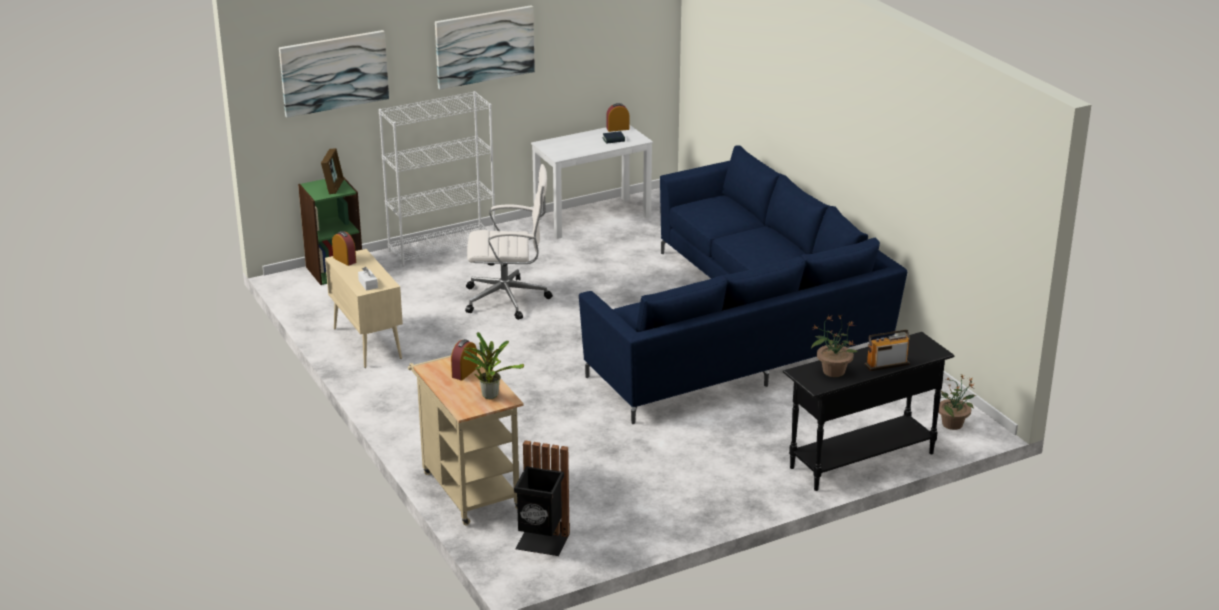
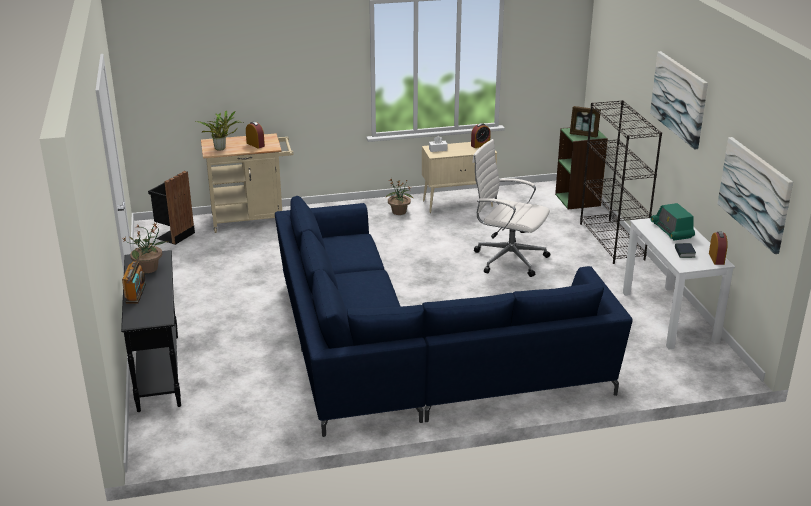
camera: 105 degrees right, 0 degrees up
picture [279,30,389,118] -> picture moved to [718,137,793,254]
white bookcase [379,91,496,267] -> black bookcase [580,100,662,264]
white office chair [465,164,553,320] -> white office chair turned 105 degrees clockwise [472,139,550,277]
potted plant [938,375,976,430] -> potted plant moved to [386,178,413,215]
none -> radio [650,203,695,241]

